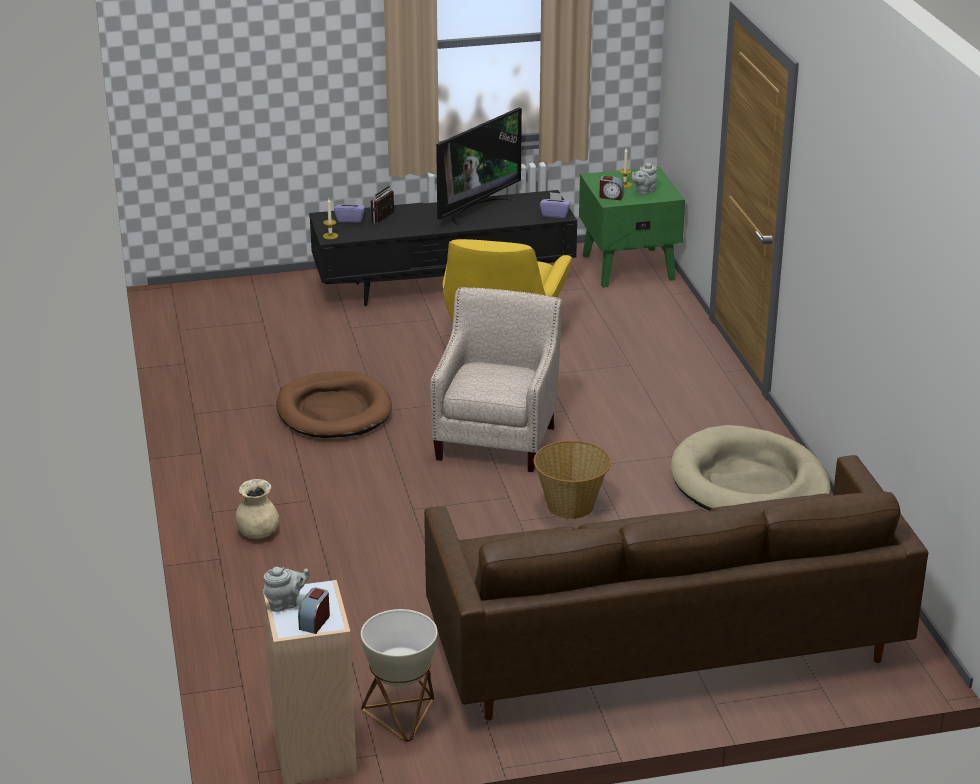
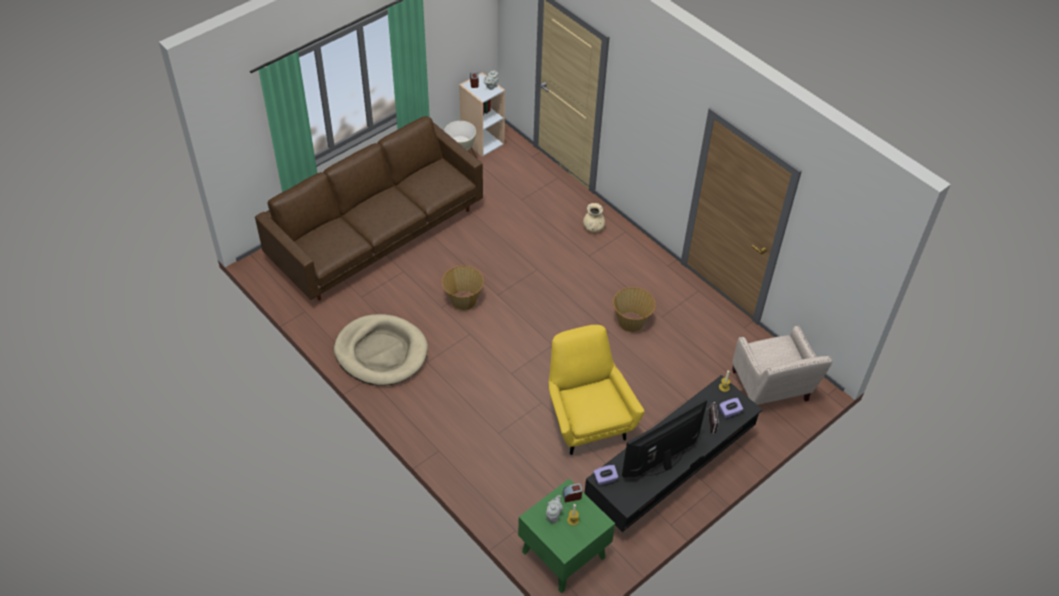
camera: 150 degrees right, 20 degrees up
brown dog bed [276,371,392,438] -> basket [613,287,656,332]
beige armchair [430,287,562,472] -> beige armchair moved to [732,325,832,405]
television [436,107,522,227] -> television turned 45 degrees clockwise [622,398,707,478]

